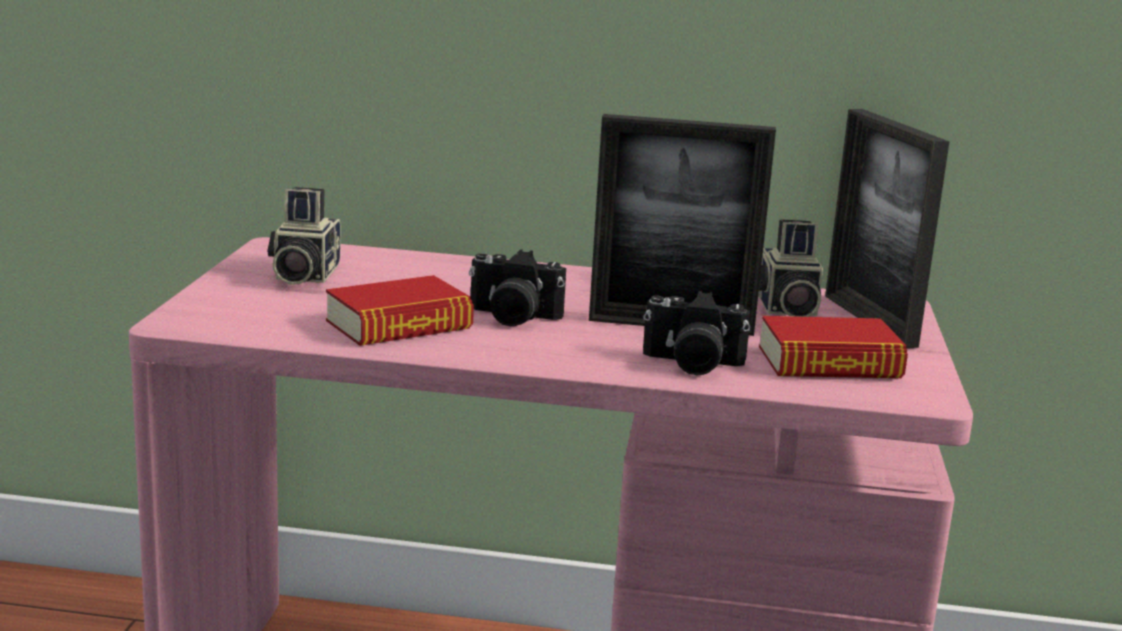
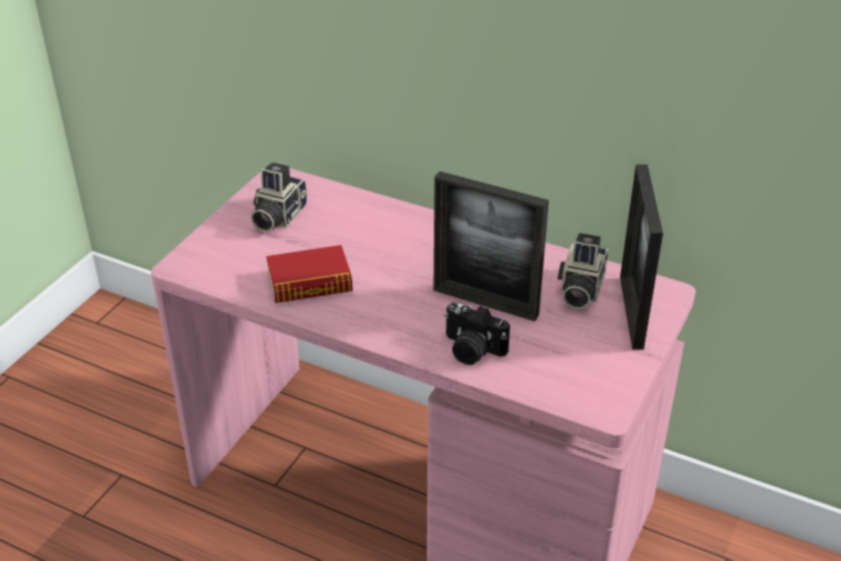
camera: 20 degrees right, 20 degrees up
camera [469,249,566,326] -> none
book [759,316,908,378] -> none

